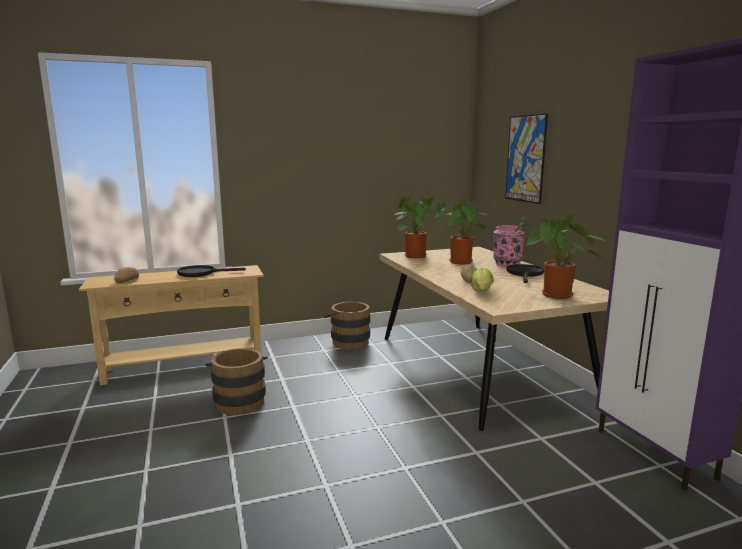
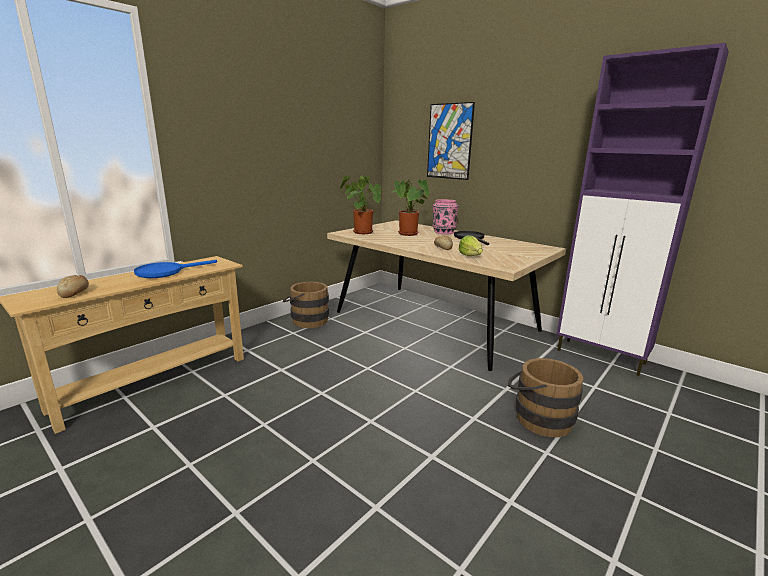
camera: 30 degrees left, 5 degrees up
black frying pan [177,265,245,277] -> blue frying pan [134,260,217,278]
brown bucket [205,348,268,415] -> brown bucket moved to [508,358,583,437]
potted plant [512,214,604,299] -> none

